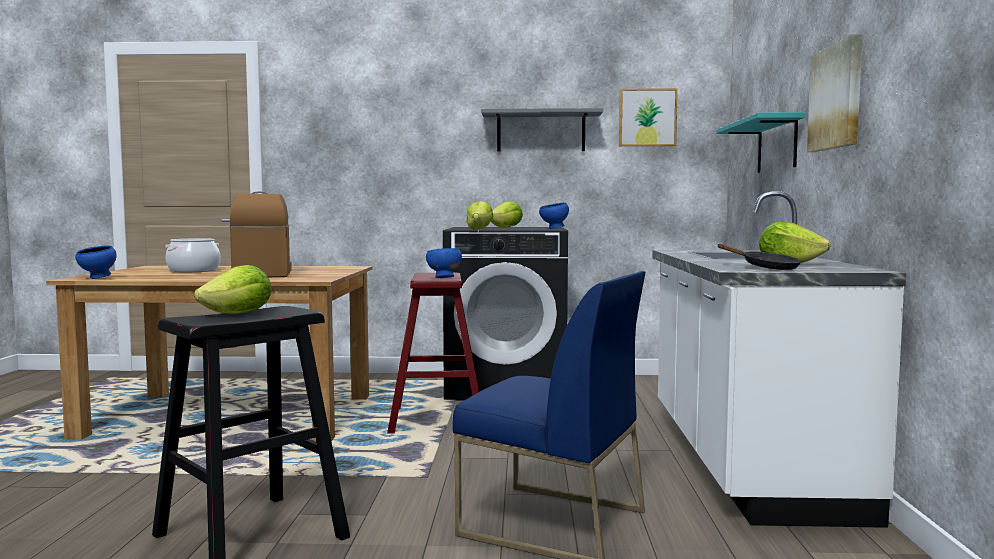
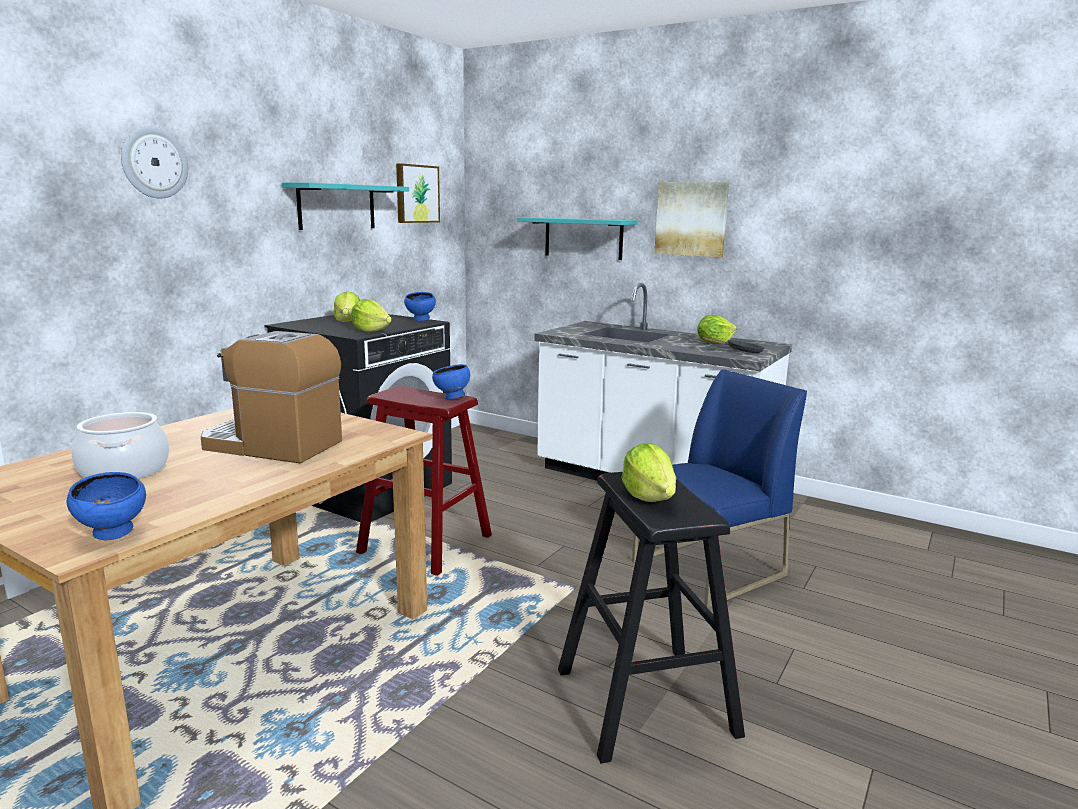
camera: 60 degrees left, 10 degrees up
grey shelf [481,108,603,151] -> turquoise shelf [282,182,409,230]
none -> wall clock [121,126,188,198]

